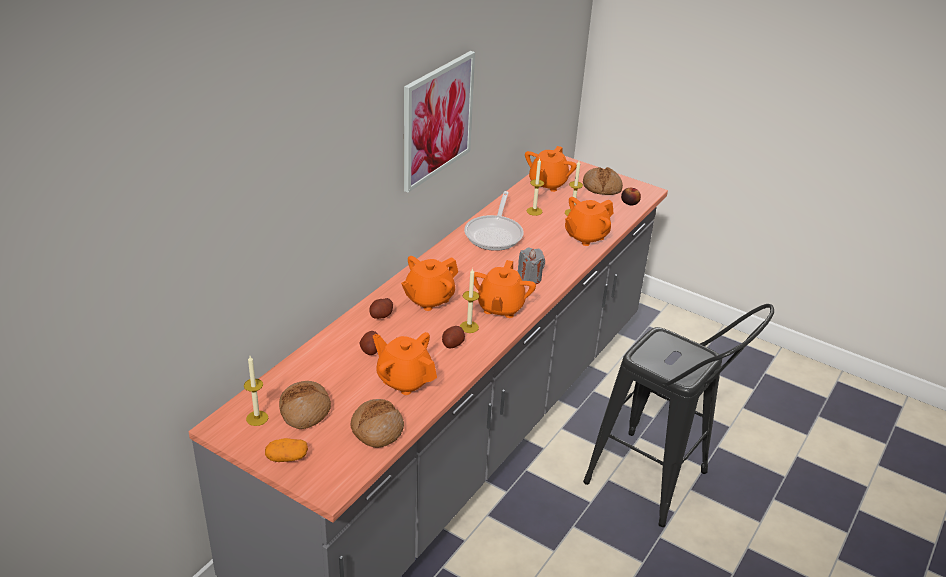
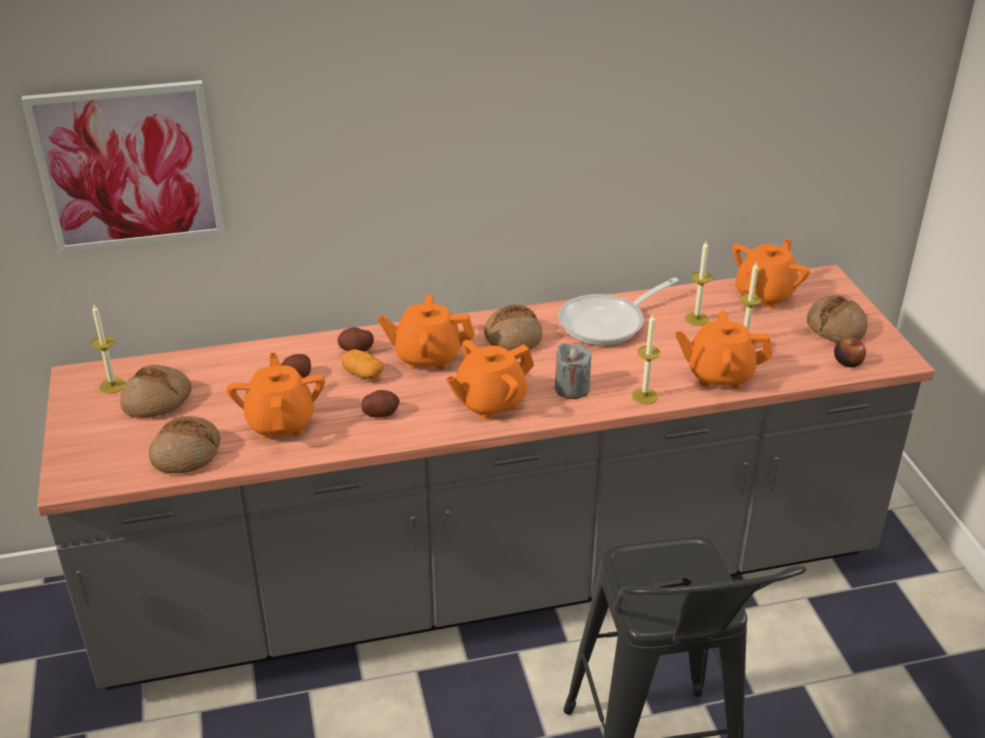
camera: 45 degrees right, 0 degrees up
potato [265,438,308,462] -> potato moved to [341,349,384,379]
picture [404,51,475,193] -> picture moved to [21,80,225,253]
candle [460,268,479,333] -> candle moved to [632,314,660,404]
orange teapot [525,146,577,192] -> orange teapot turned 150 degrees clockwise [732,239,810,309]
none -> bread [484,304,543,351]

